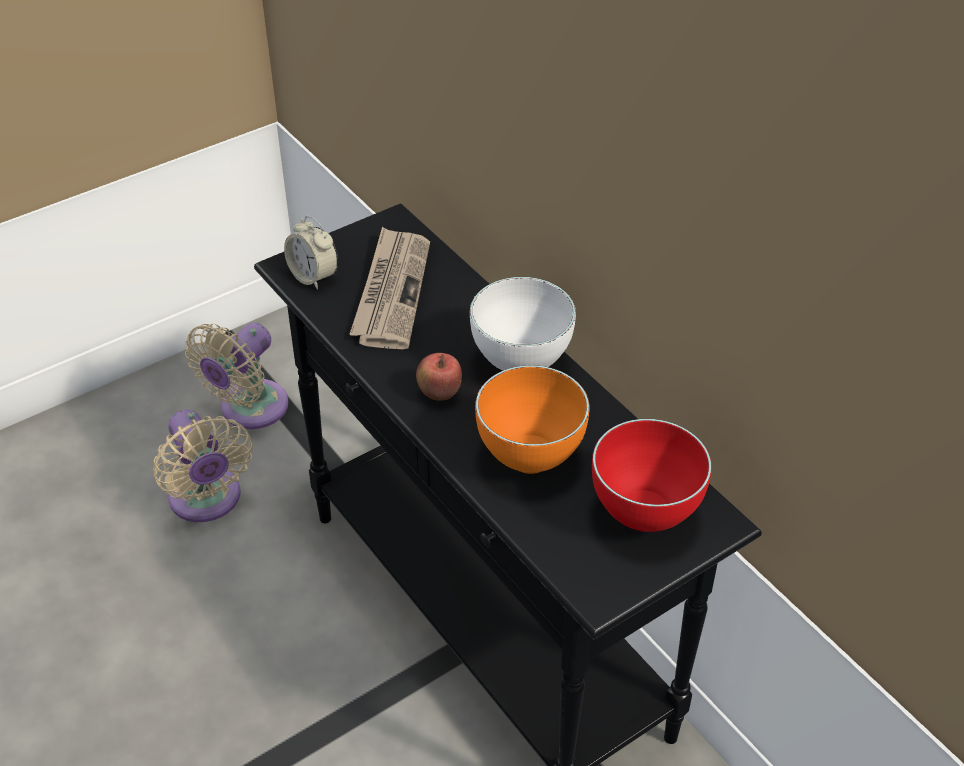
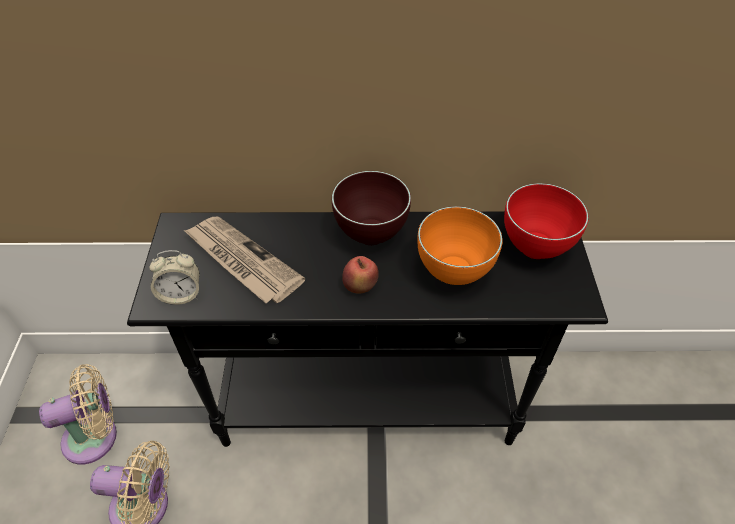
camera: 55 degrees left, 5 degrees up
beige fan [185,323,289,429] -> beige fan turned 90 degrees counterclockwise [39,364,117,464]
white bowl [470,277,576,371] -> brown bowl [332,171,411,245]

